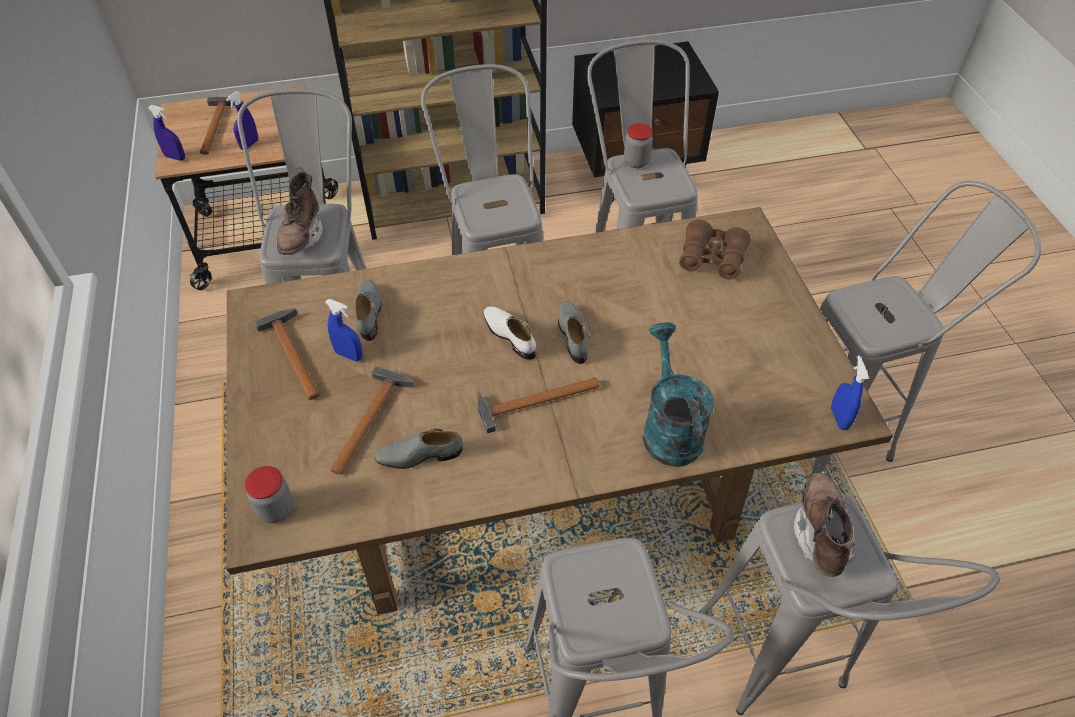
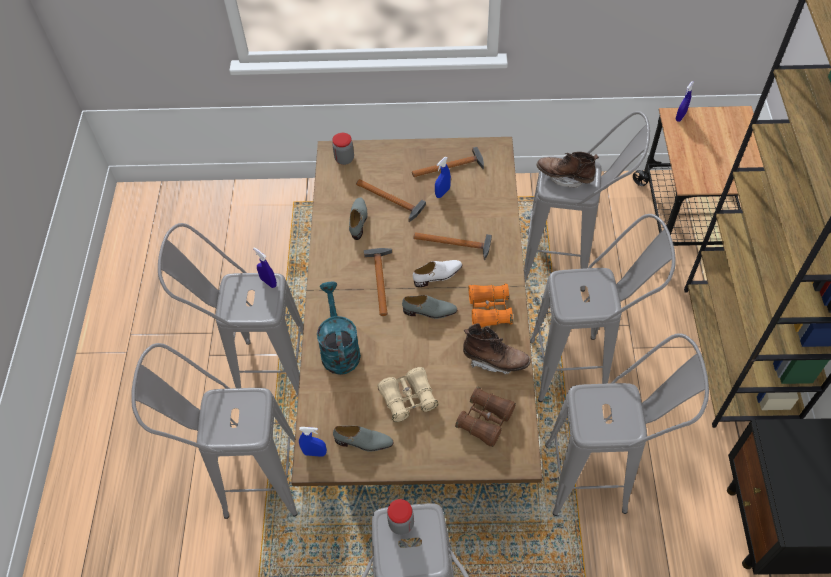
camera: 105 degrees right, 5 degrees up
hammer [200,97,235,155] -> hammer moved to [413,232,492,260]
blue spray bottle [226,91,258,150] -> blue spray bottle moved to [253,247,277,288]
grey shoe [355,280,382,341] -> grey shoe moved to [333,426,393,452]
jar [624,123,653,168] -> jar moved to [387,499,414,535]
turquoise watering can [643,322,714,467] -> turquoise watering can turned 105 degrees counterclockwise [317,281,361,375]
brown boot [794,473,855,577] -> brown boot moved to [463,323,531,375]
none -> beige binoculars [377,367,438,422]
none -> orange binoculars [469,283,513,328]

